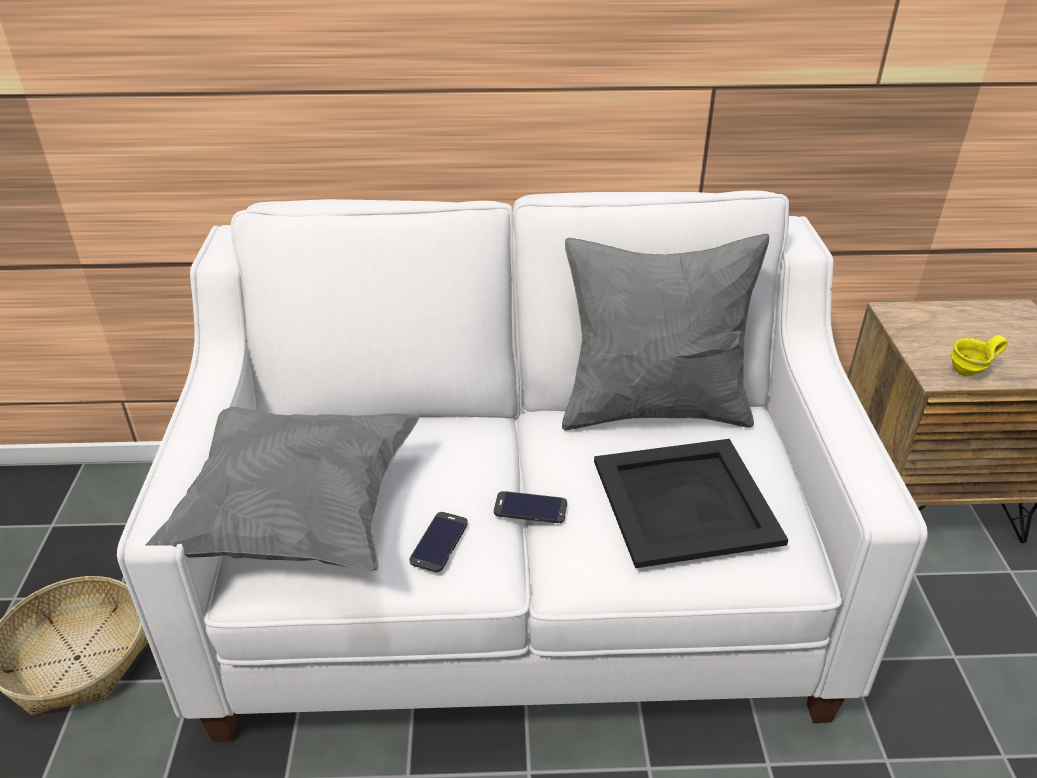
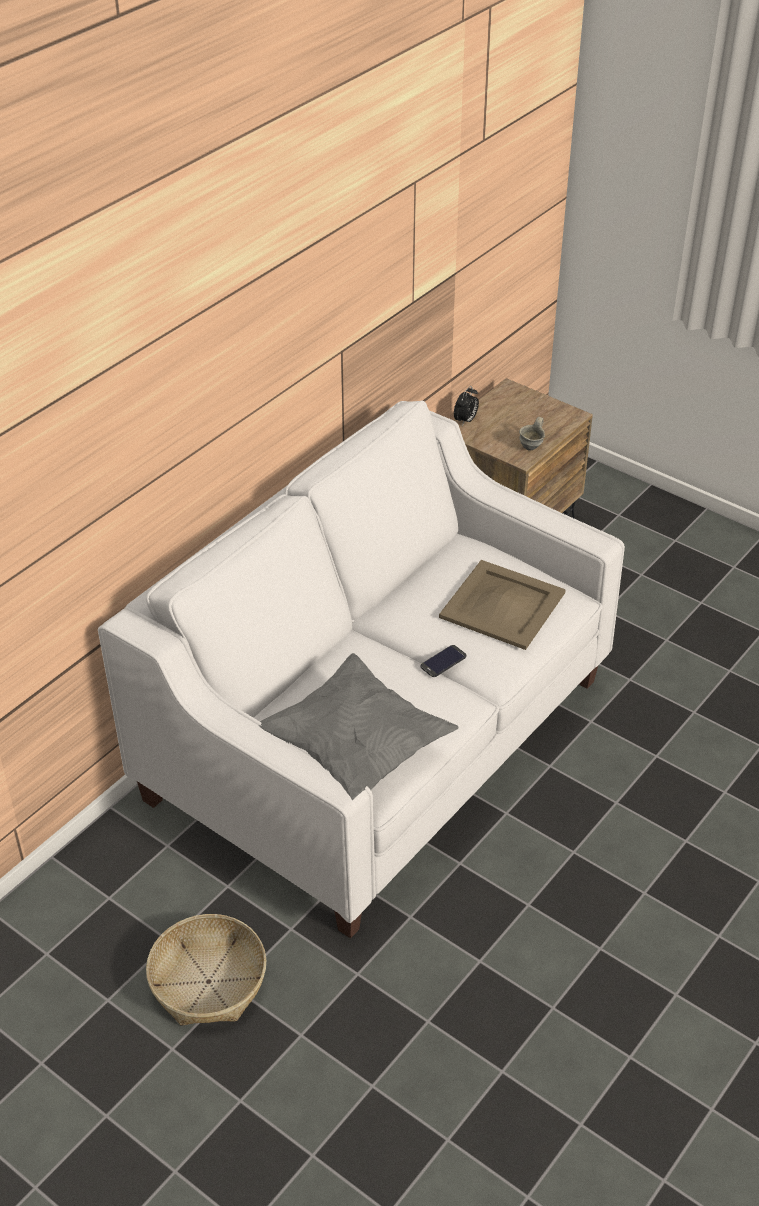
camera: 50 degrees left, 5 degrees up
phone [409,512,468,572] -> none
grey pillow [562,234,769,430] -> none
black tray [594,439,788,568] -> beige tray [439,560,566,650]
yellow mug [951,335,1008,377] -> grey mug [519,417,545,451]
none -> alarm clock [454,386,479,426]

